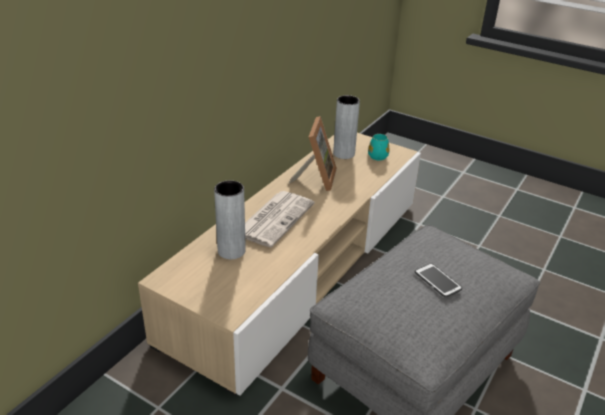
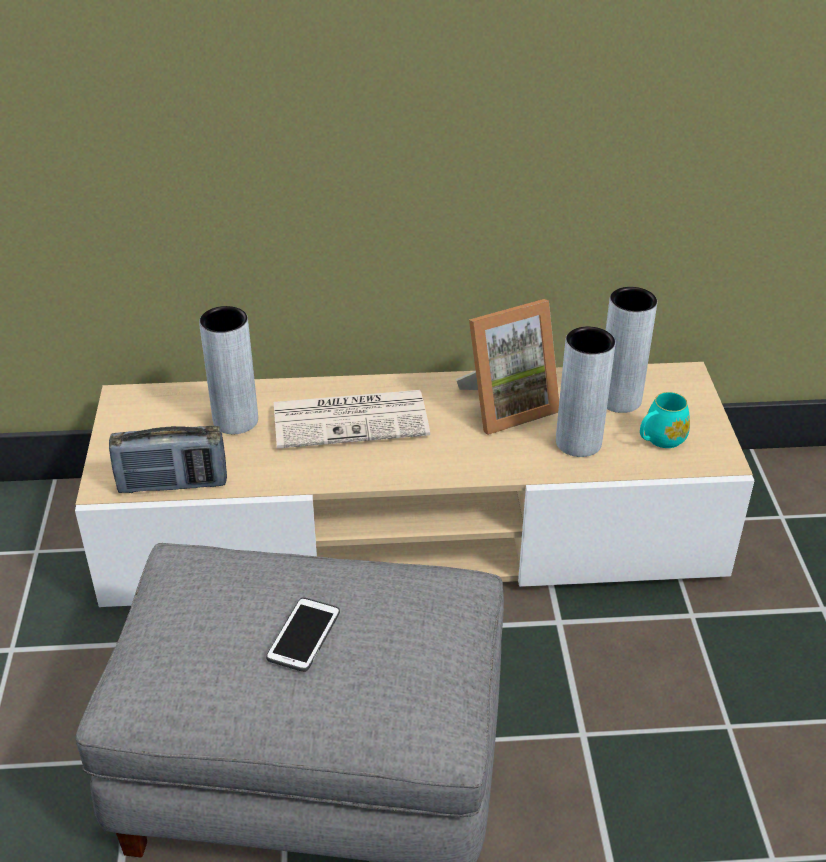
camera: 55 degrees right, 5 degrees up
none -> radio [109,426,227,493]
none -> grey vase [556,327,615,457]

